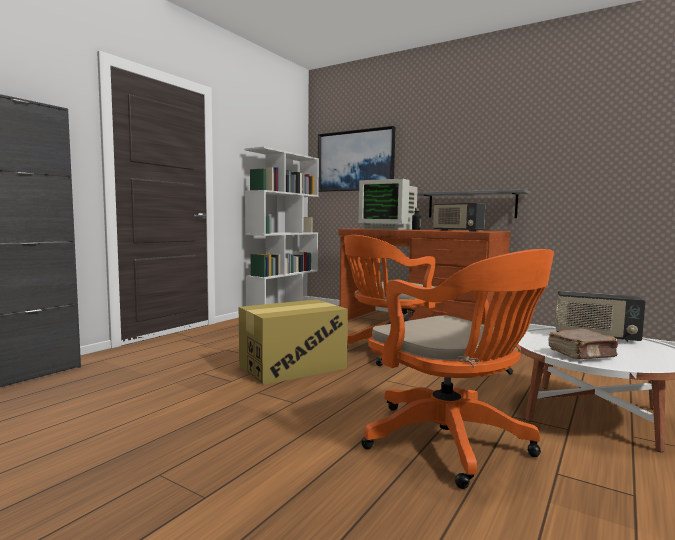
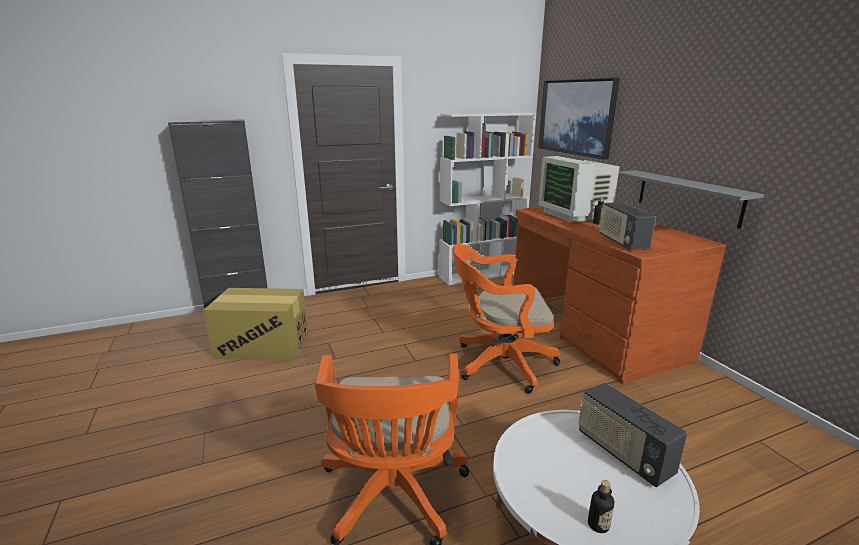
camera: 35 degrees right, 15 degrees up
cardboard box [239,300,348,385] -> cardboard box moved to [203,288,308,361]
brown book [548,329,618,359] -> none
none -> bottle [588,480,614,533]

